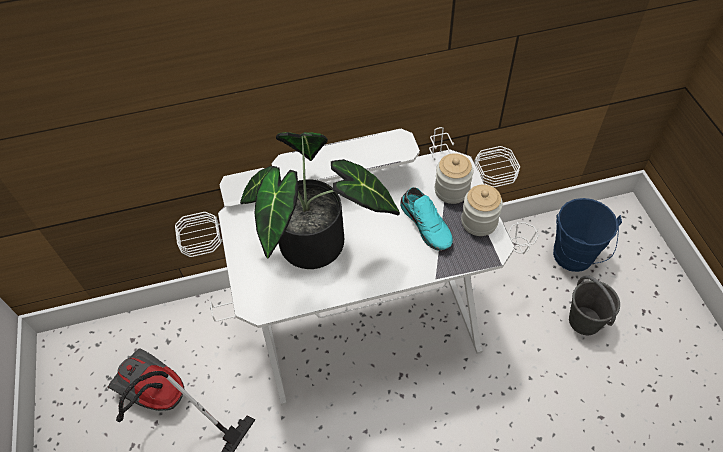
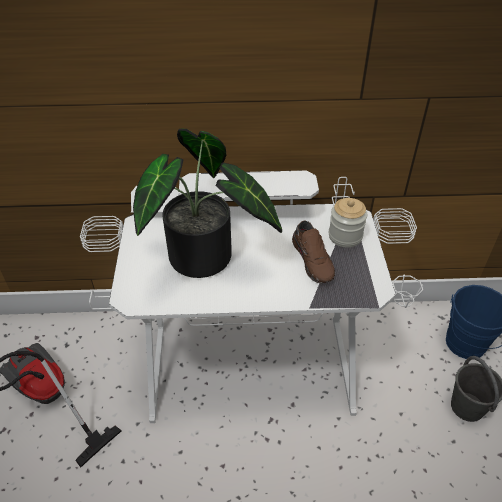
camera: 10 degrees right, 10 degrees down
turquoise shoe [400,187,453,251] -> brown shoe [292,221,335,283]
jar [461,185,503,236] -> none

